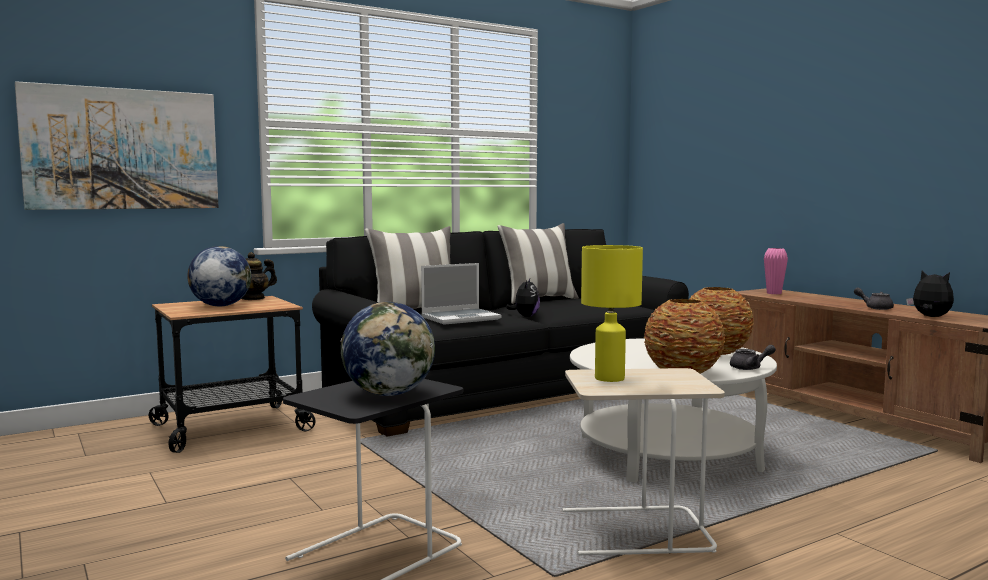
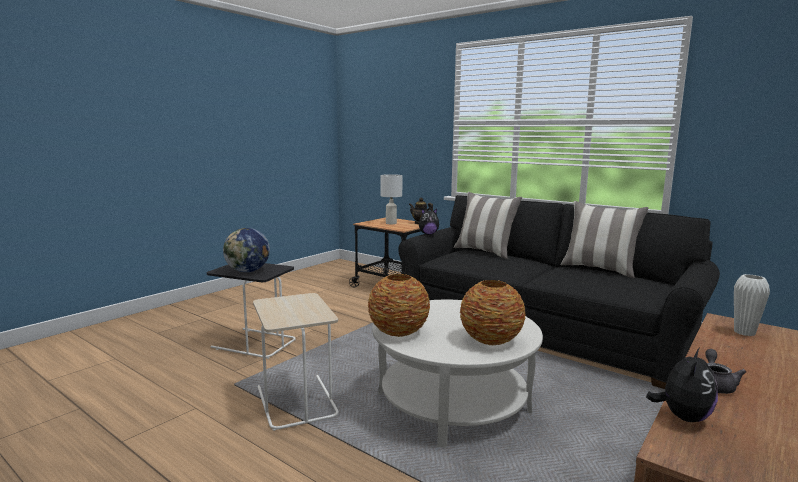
camera: 70 degrees right, 5 degrees up
picture [15,81,218,210] -> none
globe [187,246,251,307] -> white table lamp [381,174,403,224]
laptop [421,263,502,325] -> none
plush toy [506,279,540,317] -> plush toy moved to [419,209,439,235]
yellow table lamp [581,245,643,382] -> none
grey teapot [730,345,776,370] -> none
pink vase [764,248,788,294] -> white vase [734,274,770,336]

